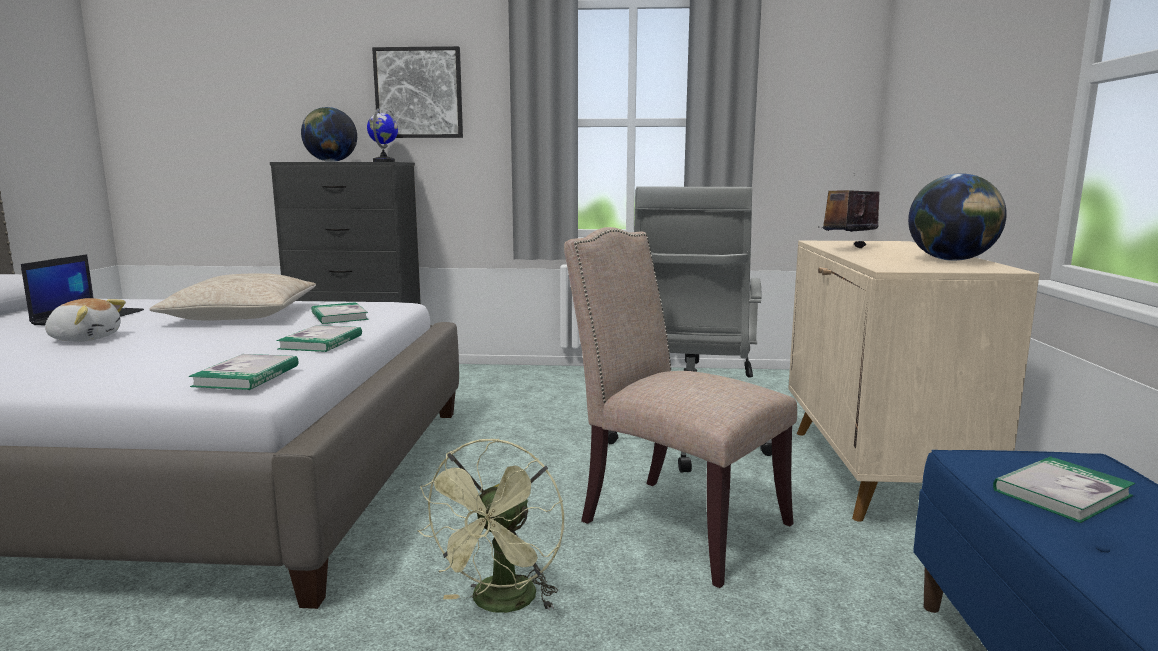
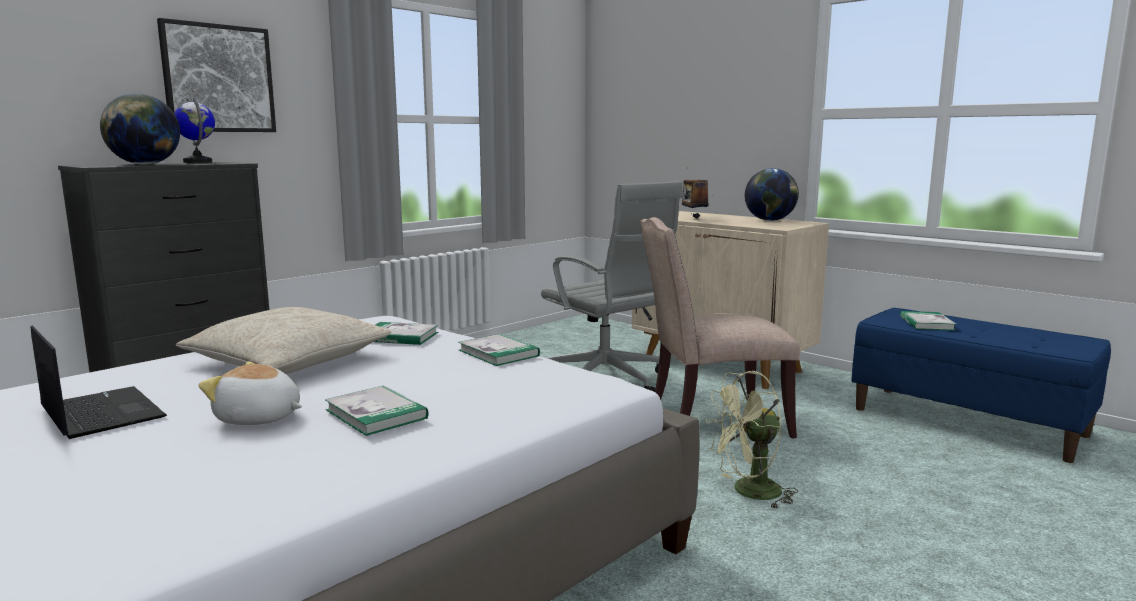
camera: 50 degrees left, 0 degrees up
plush toy [45,298,126,342] -> plush toy turned 120 degrees counterclockwise [199,362,302,425]
book [189,354,299,390] -> book moved to [325,386,429,436]
green fan [417,438,564,613] -> green fan turned 105 degrees clockwise [706,371,798,510]

